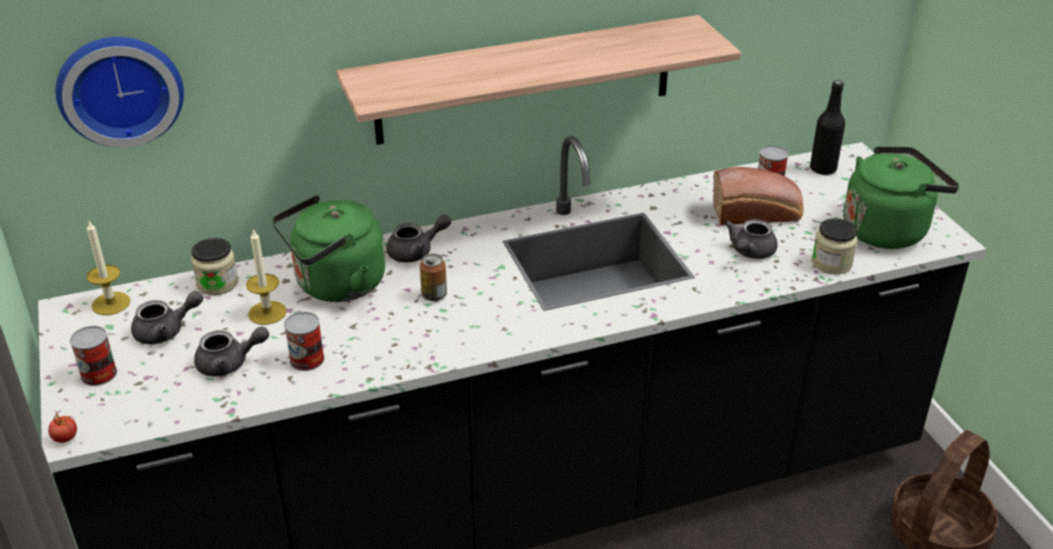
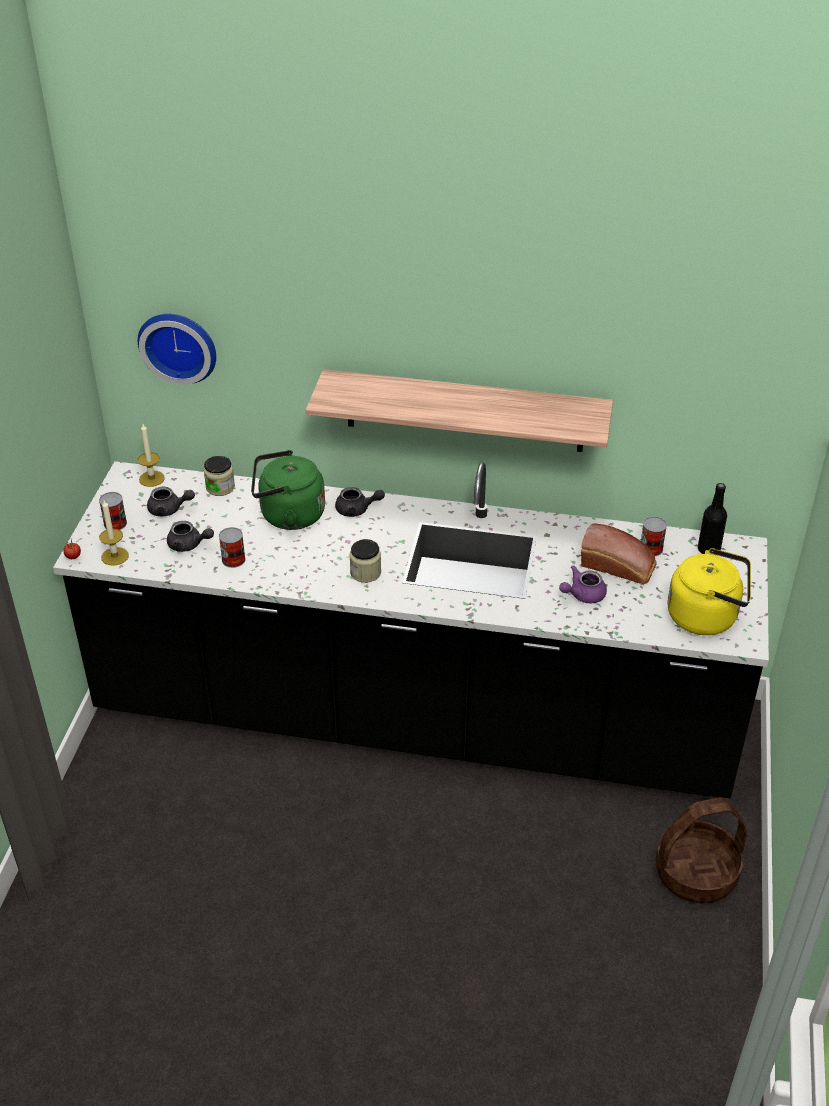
camera: 30 degrees right, 5 degrees up
candle [246,228,287,325] -> candle moved to [99,500,129,566]
can [420,254,447,301] -> none
grey teapot [725,219,778,259] -> purple teapot [559,565,607,604]
jar [812,218,858,274] -> jar moved to [349,539,381,583]
green kettle [843,146,959,249] -> yellow kettle [667,548,751,635]

